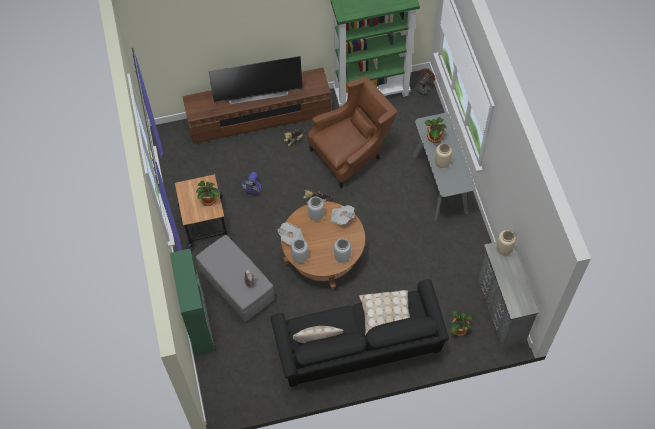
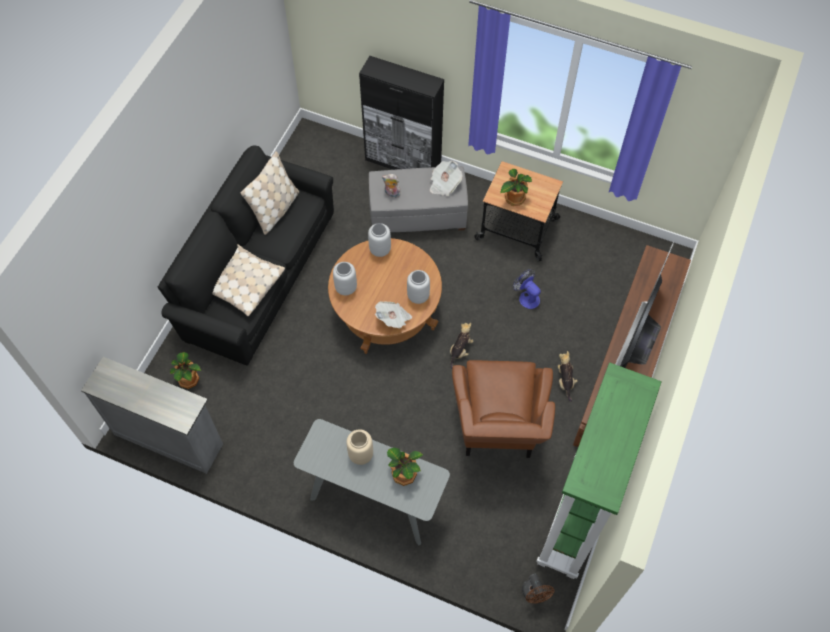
camera: 125 degrees right, 0 degrees up
green cabinet [170,249,215,356] -> black cabinet [359,56,444,170]
newspaper [278,222,304,246] -> newspaper moved to [430,161,462,196]
beige vase [496,230,516,255] -> none

